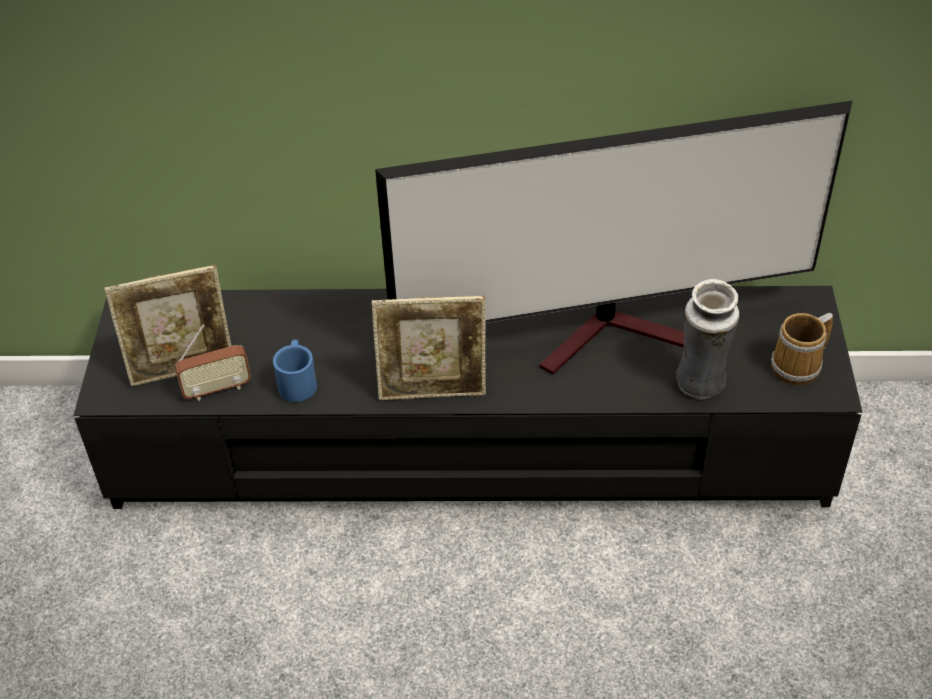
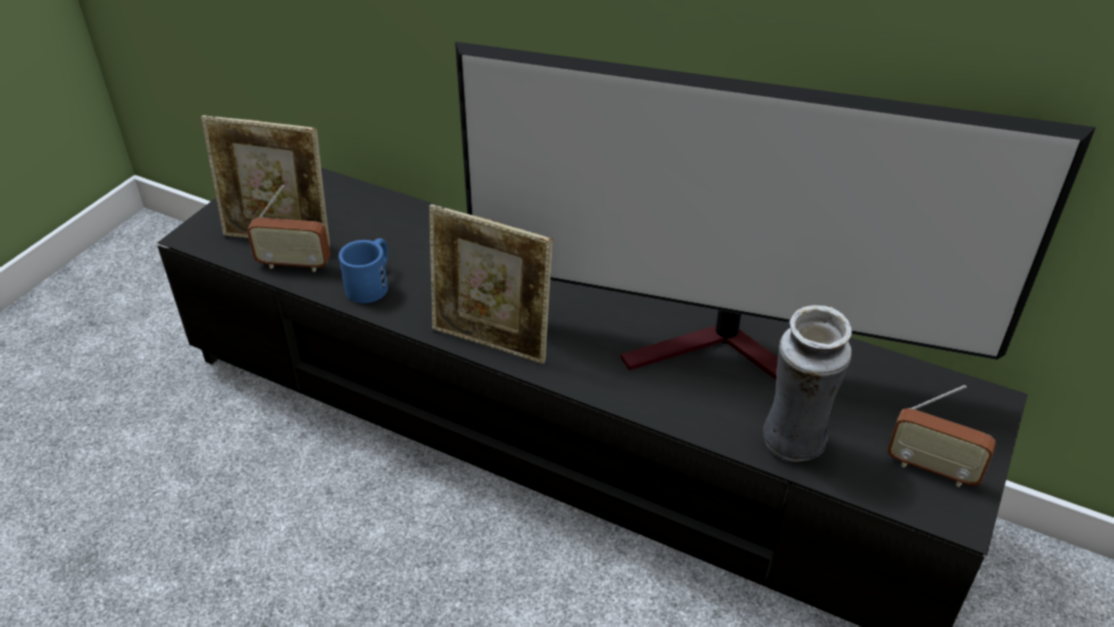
camera: 25 degrees right, 5 degrees down
mug [771,313,833,385] -> radio [887,385,996,487]

